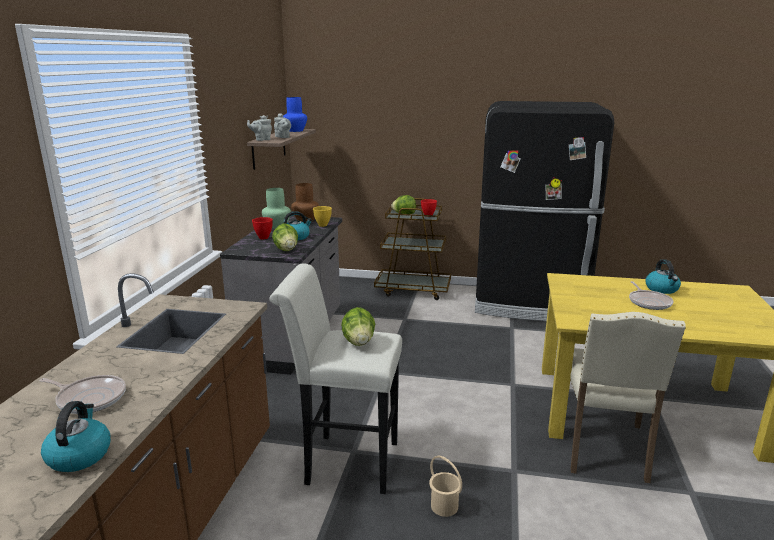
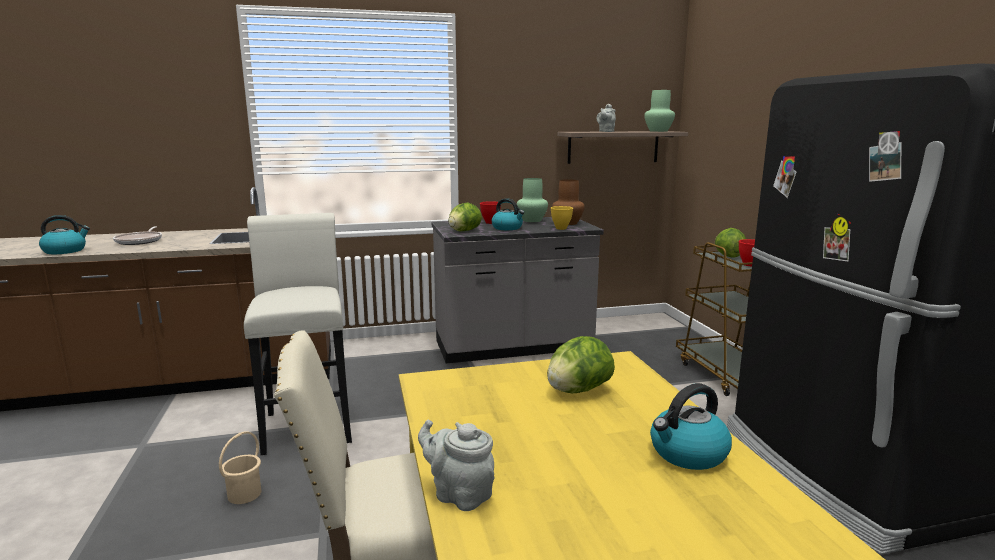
camera: 65 degrees right, 5 degrees down
grey teapot [247,115,272,141] -> grey teapot moved to [418,420,495,511]
blue vase [283,97,307,132] -> green vase [644,90,675,132]
lettuce [341,307,375,346] -> lettuce moved to [547,336,615,393]
frying pan [629,281,674,310] -> none

